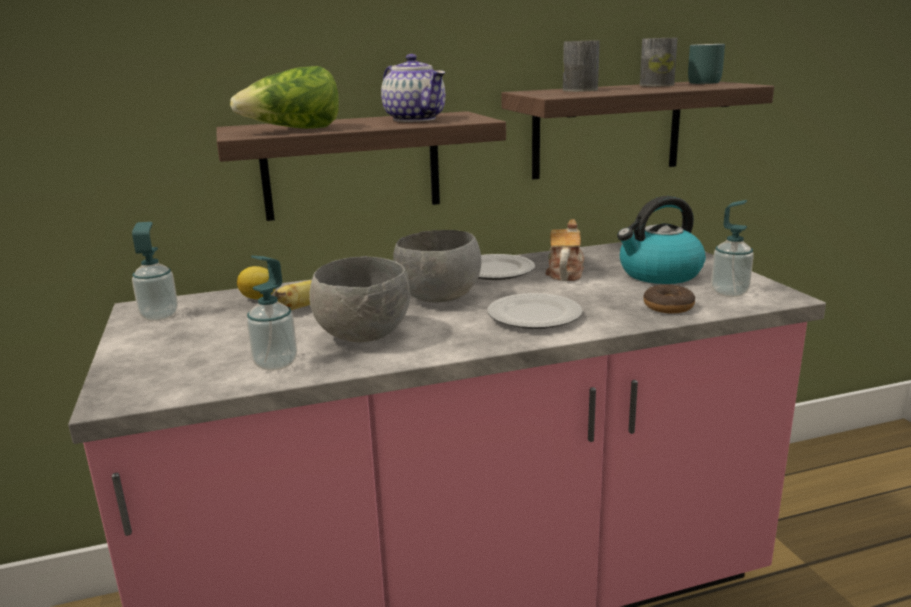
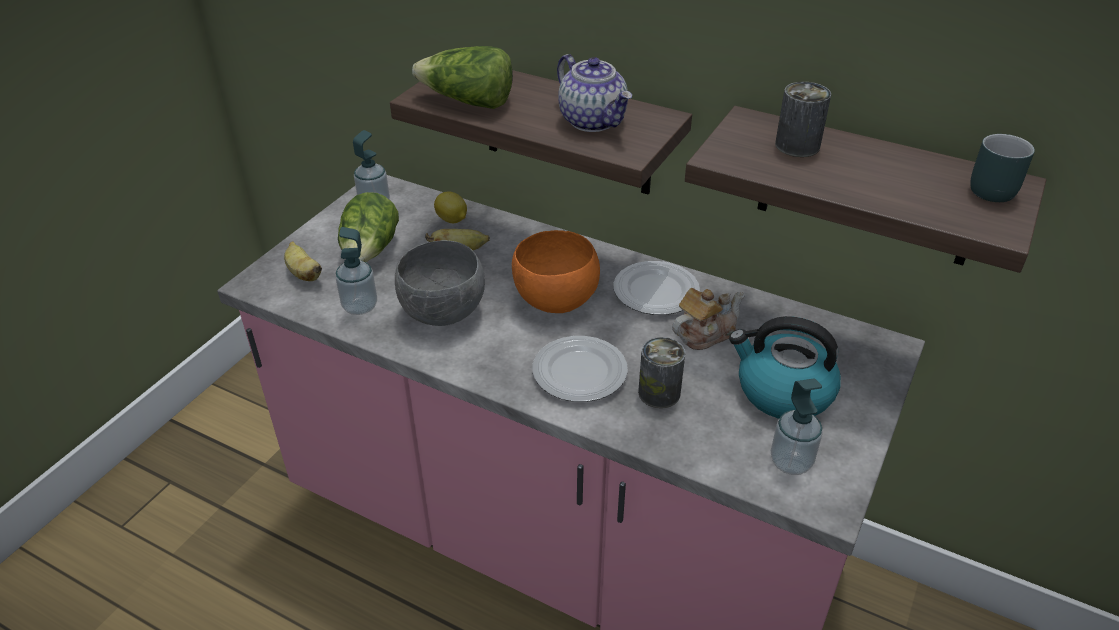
camera: 45 degrees right, 20 degrees up
teapot [381,54,446,122] -> teapot turned 45 degrees counterclockwise [557,54,632,132]
grey bowl [393,230,481,302] -> orange bowl [512,230,600,313]
can [640,38,678,87] -> can moved to [638,337,686,408]
donut [643,285,695,313] -> none
none -> banana [284,241,322,281]
none -> lettuce [338,192,399,262]

